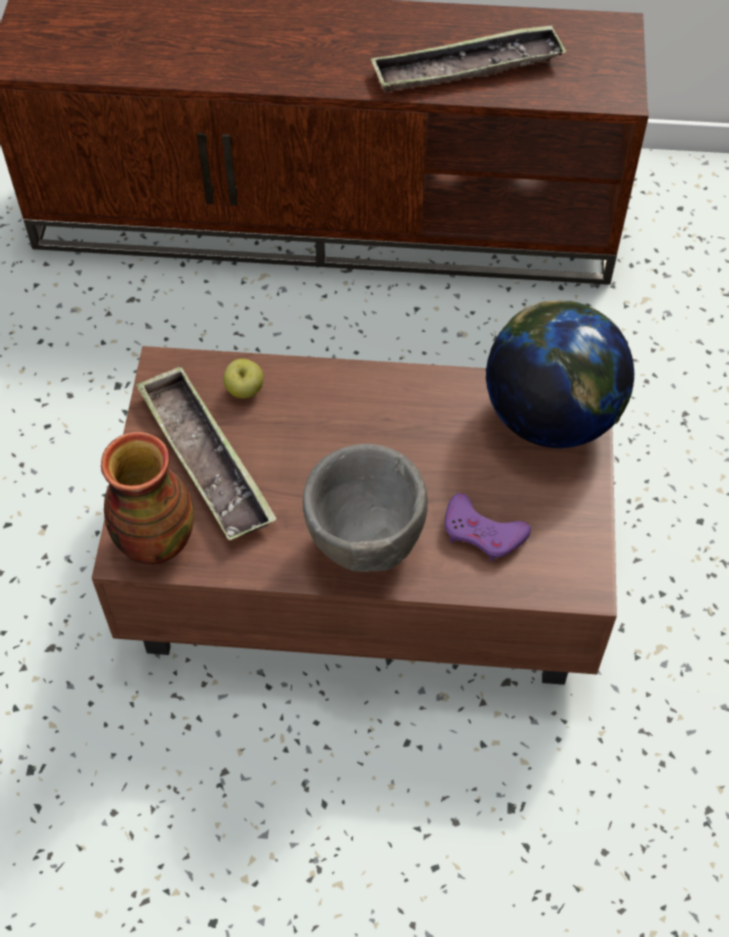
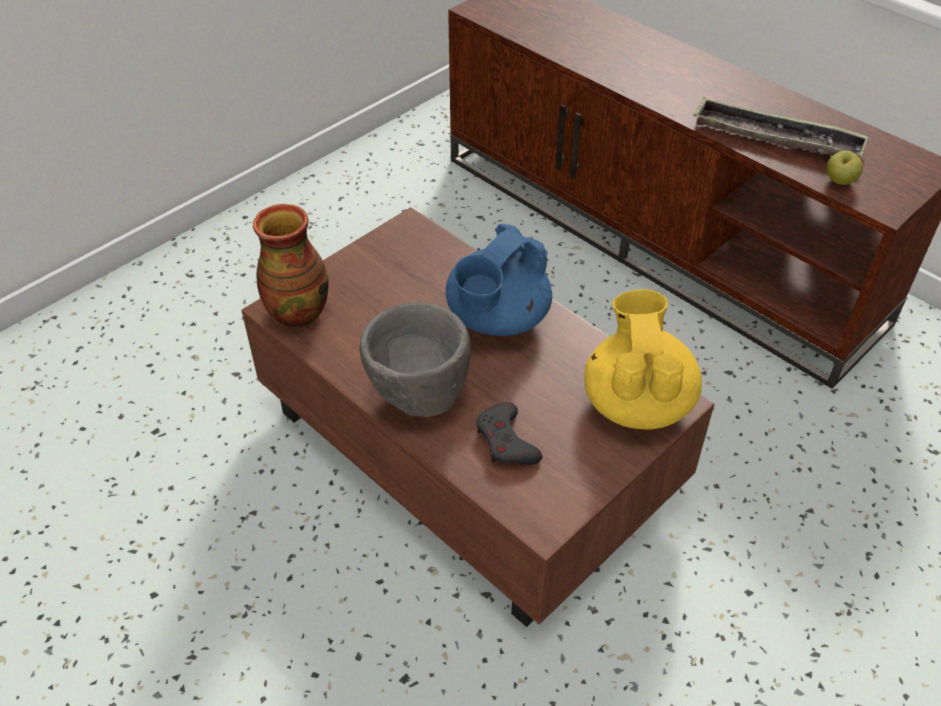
camera: 40 degrees right, 10 degrees down
tray [136,366,277,540] -> none
apple [223,359,264,398] -> apple moved to [827,151,863,185]
purple game controller [445,493,531,562] -> grey game controller [476,402,542,465]
globe [486,301,634,448] -> yellow teapot [584,289,702,429]
none -> blue teapot [446,224,552,336]

